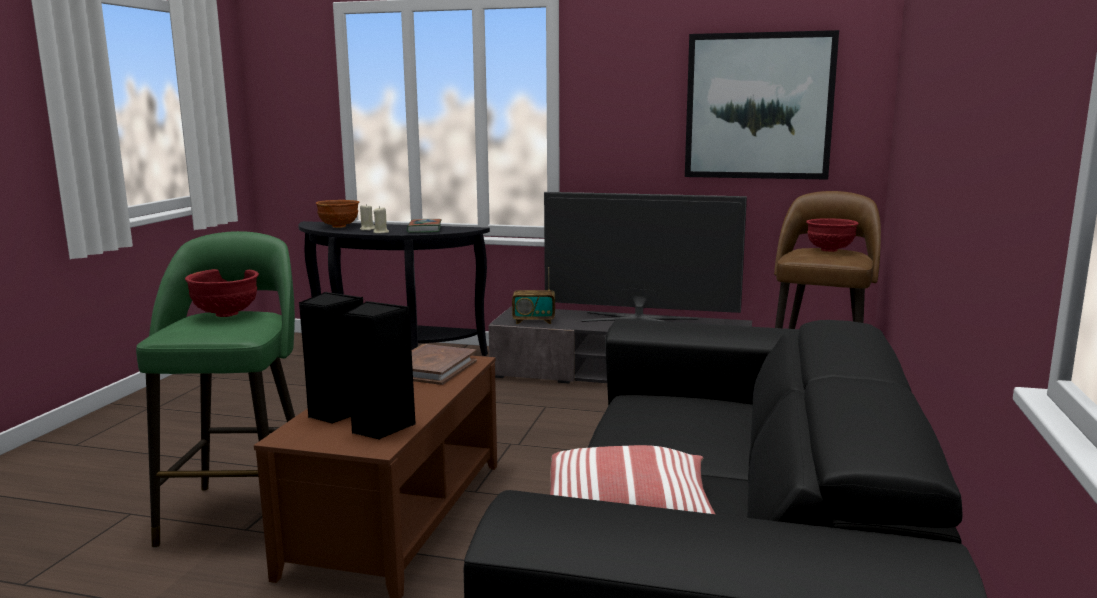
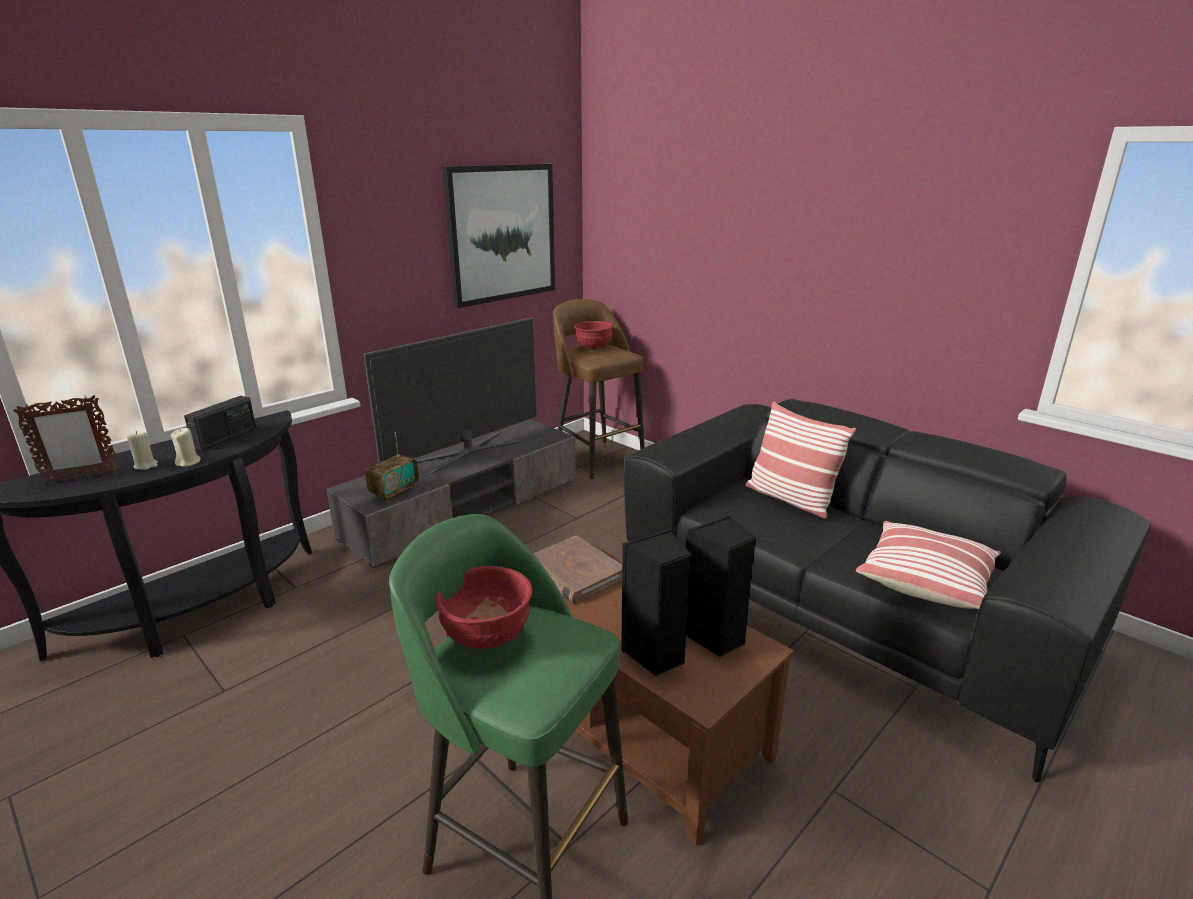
camera: 60 degrees left, 10 degrees up
brown bowl [316,200,359,228] -> picture frame [13,395,120,484]
book [407,219,442,233] -> radio [184,396,256,451]
none -> pillow [746,402,856,519]

